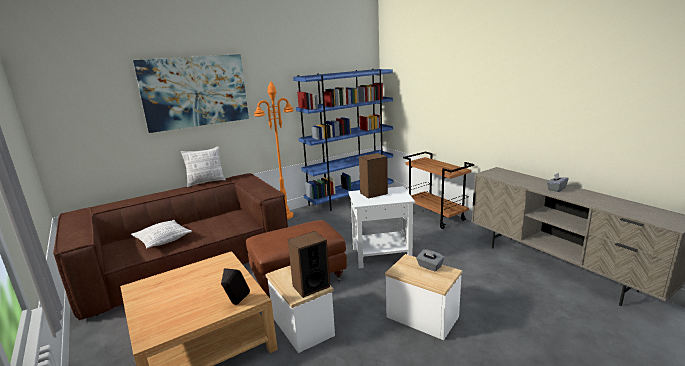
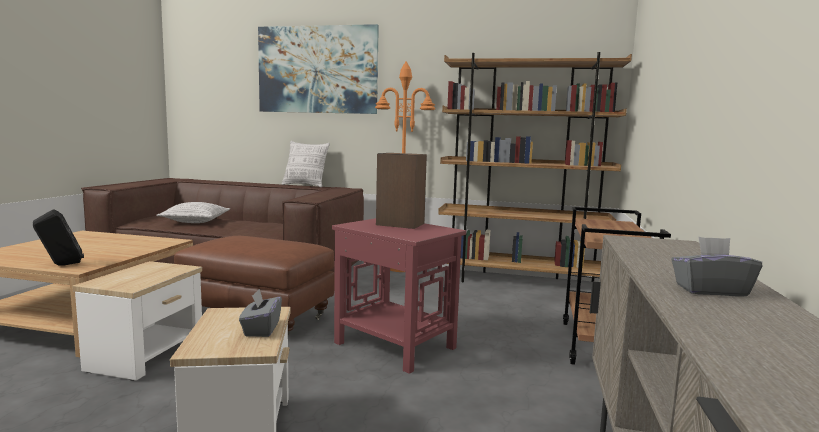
camera: 45 degrees right, 10 degrees down
speaker [288,231,330,298] -> none
blue bookcase [293,69,394,211] -> brown bookcase [438,52,632,282]
white side table [348,186,415,268] -> red side table [332,218,466,374]

